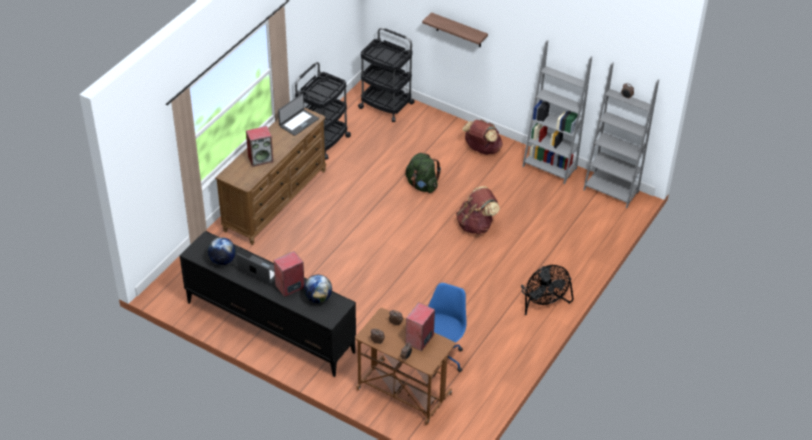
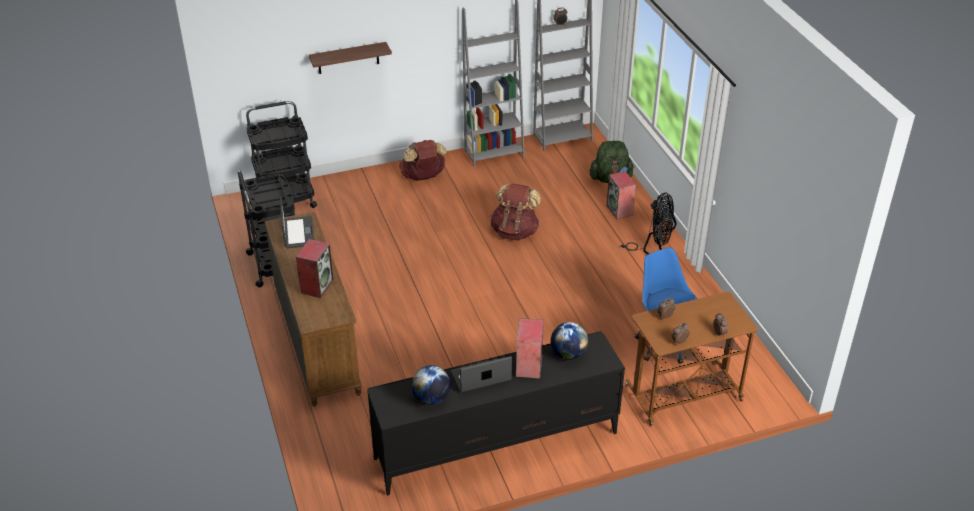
camera: 50 degrees left, 5 degrees down
green backpack [406,153,441,193] -> green backpack moved to [590,141,634,183]
speaker [406,302,435,351] -> speaker moved to [606,171,636,219]

